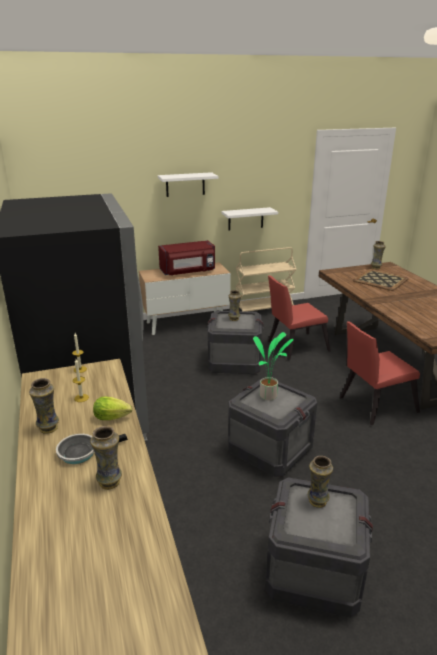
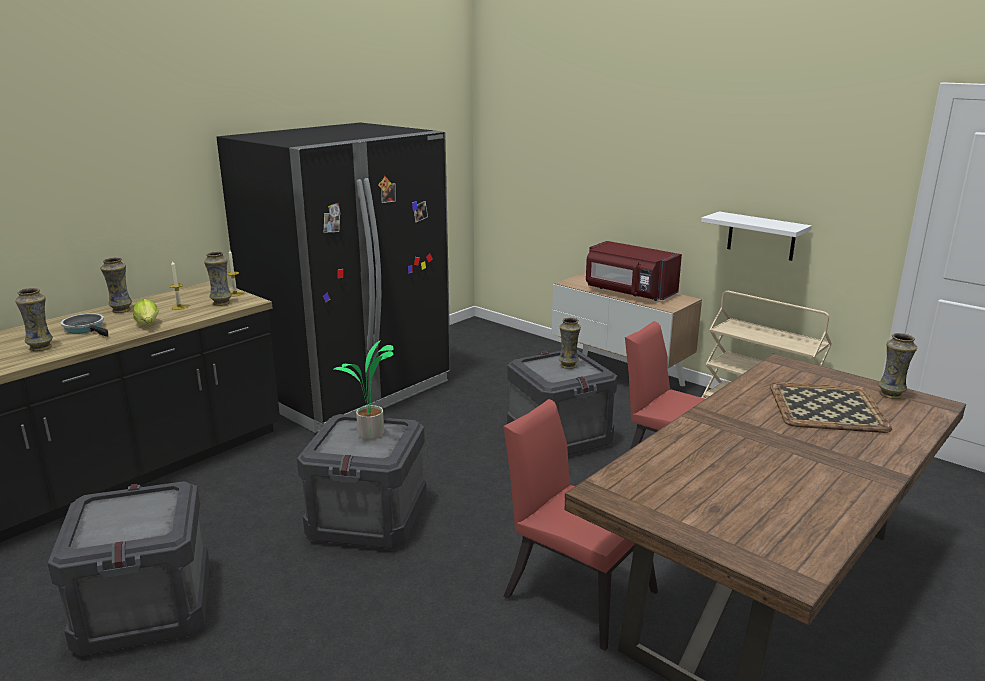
camera: 60 degrees right, 5 degrees down
white shelf [158,172,218,197] -> none
vase [308,456,333,508] -> vase moved to [204,252,232,306]

